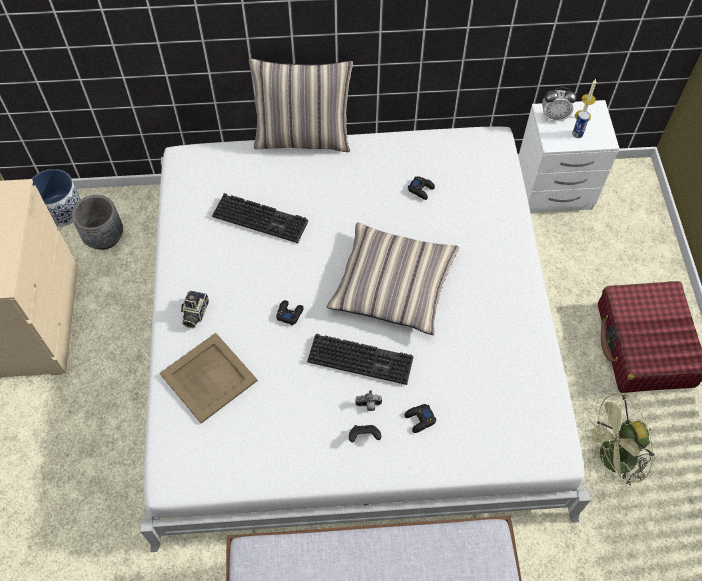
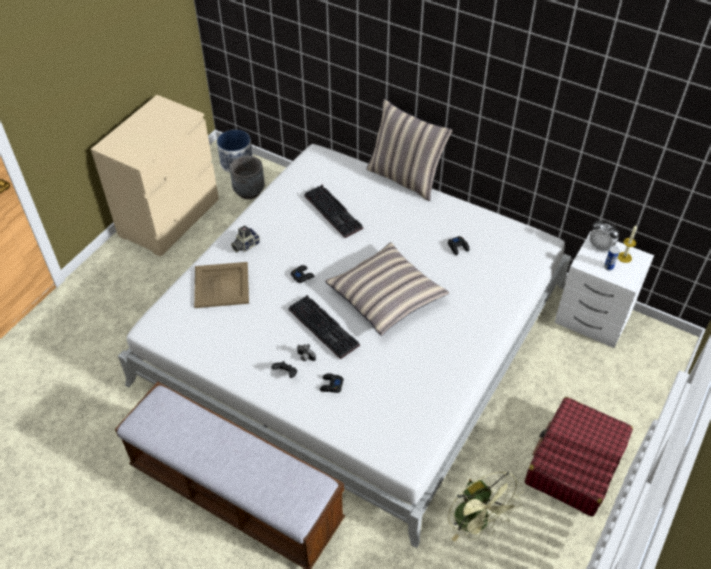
camera: 35 degrees right, 10 degrees down
green fan [585,394,654,487] -> green fan turned 135 degrees counterclockwise [448,471,523,542]

